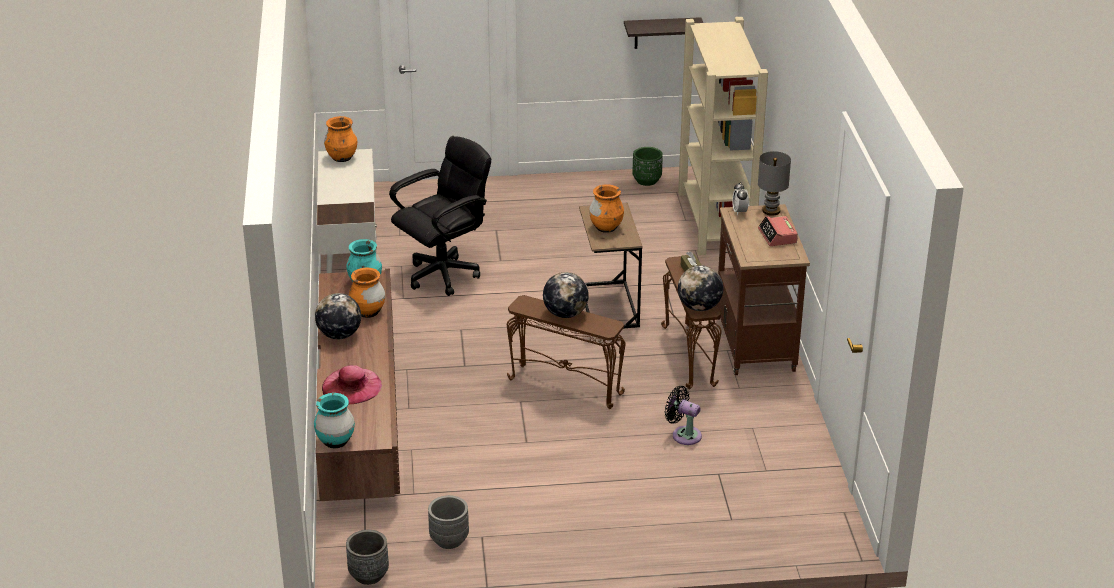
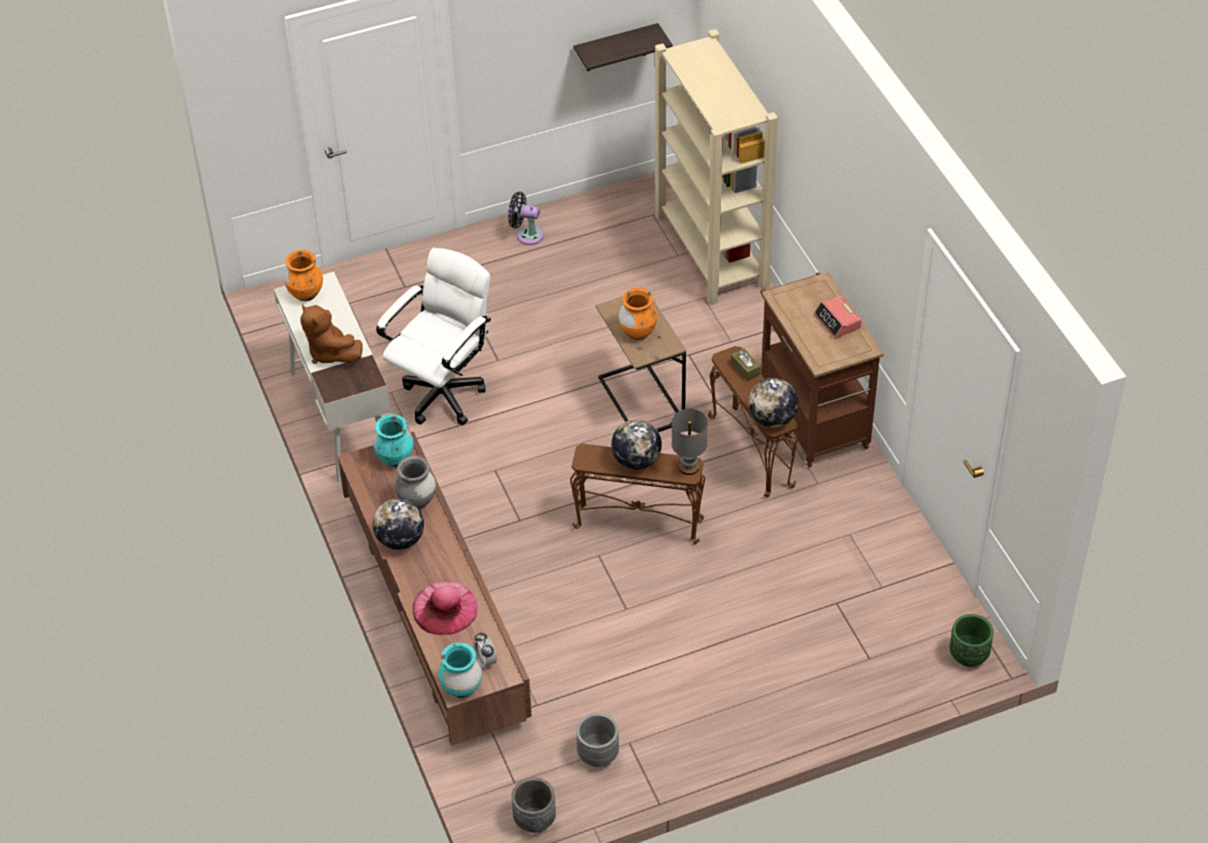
camera: 15 degrees left, 15 degrees up
orange vase [349,268,385,318] -> grey vase [395,456,436,509]
black office chair [389,136,492,296] -> white office chair [376,248,491,425]
green planter [633,147,663,186] -> green planter moved to [950,614,994,667]
black fan [665,386,702,445] -> black fan moved to [508,192,544,245]
alarm clock [732,182,749,215] -> alarm clock moved to [474,632,497,669]
grey table lamp [758,151,791,216] -> grey table lamp moved to [672,409,708,475]
none -> brown plush toy [301,304,363,364]

